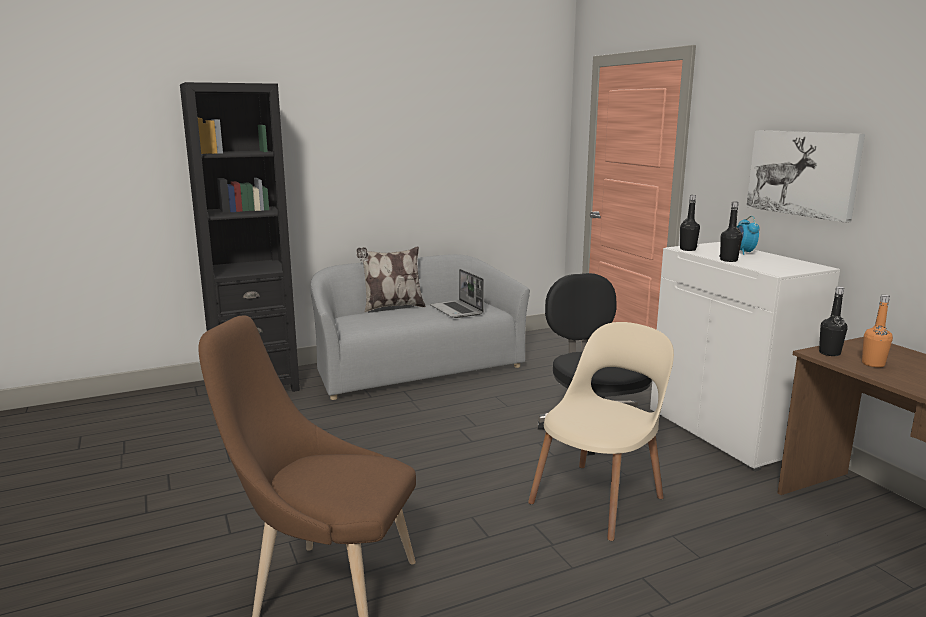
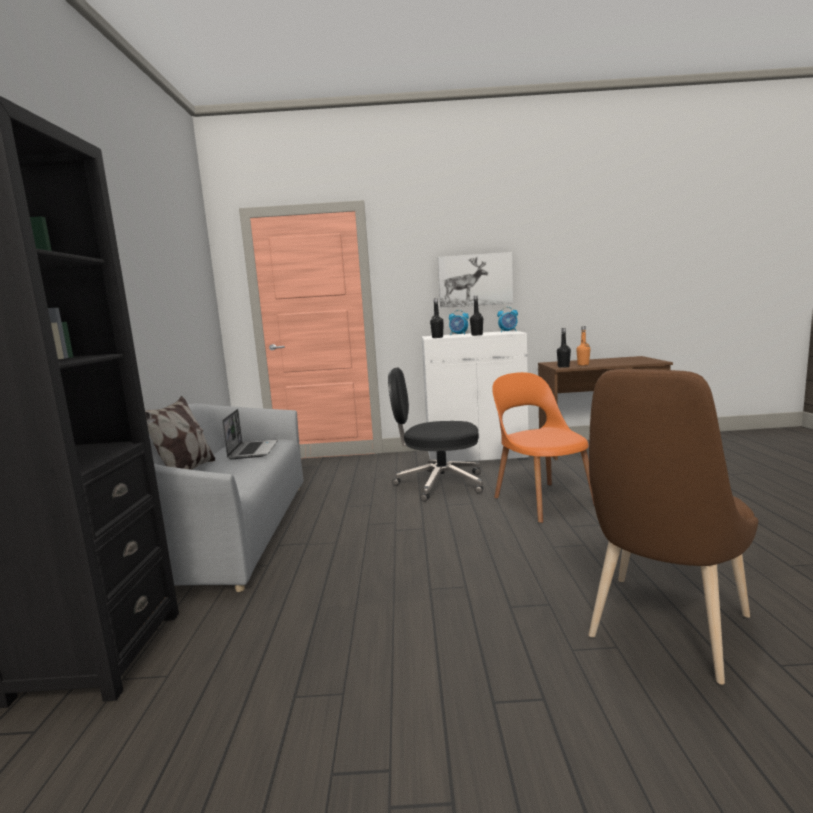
camera: 65 degrees left, 5 degrees down
laptop [430,269,484,318] -> laptop turned 90 degrees counterclockwise [222,409,278,459]
beige chair [528,322,674,541] -> orange chair [492,372,595,523]
none -> alarm clock [497,307,518,332]

